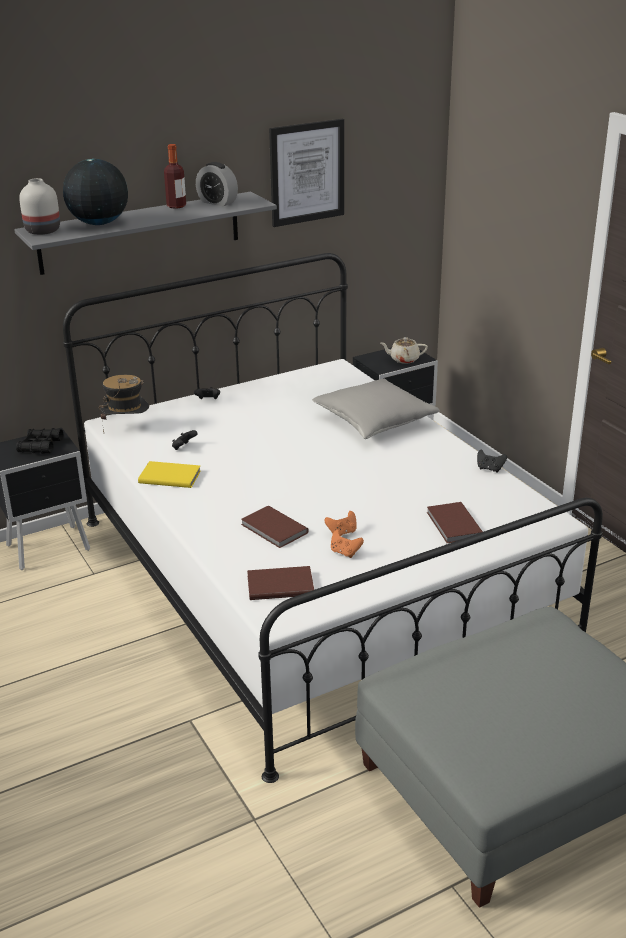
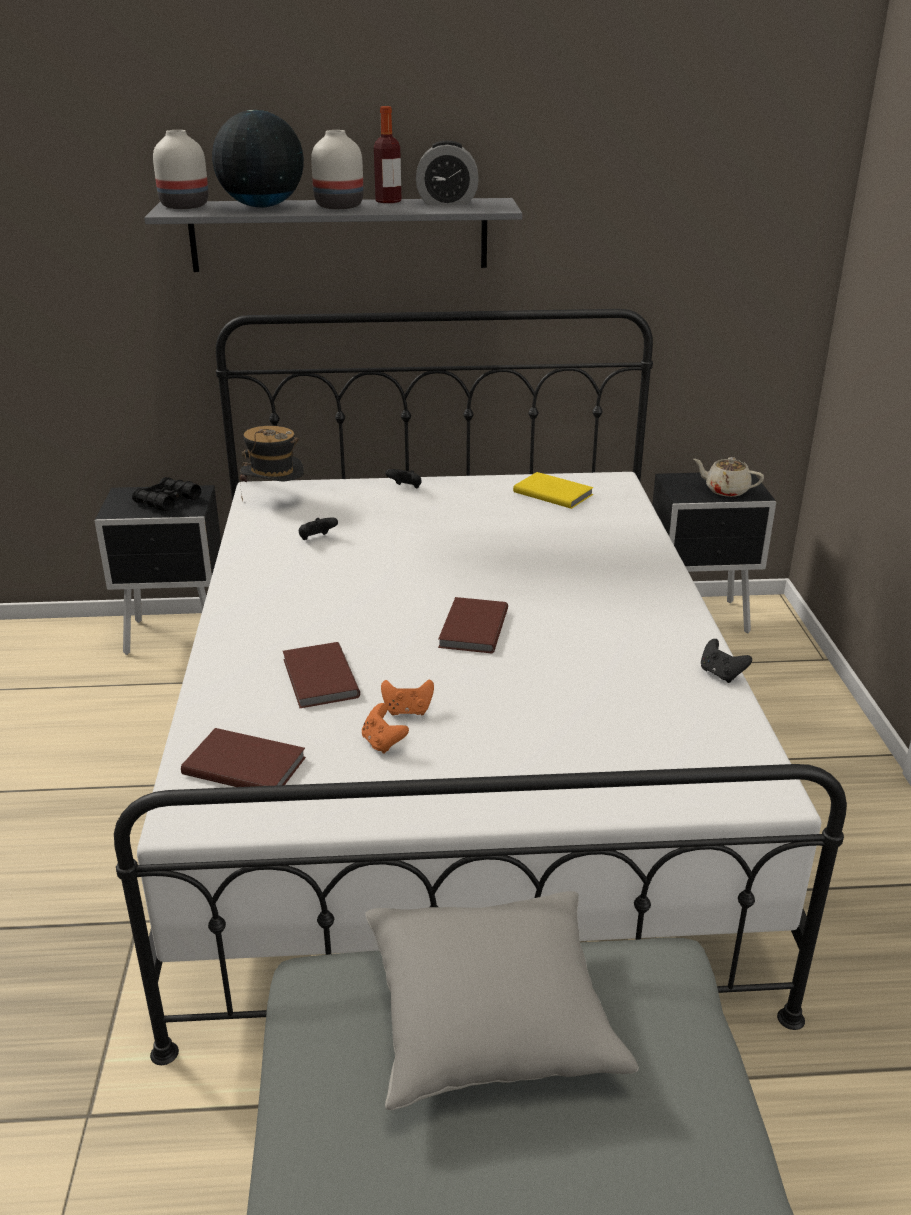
camera: 25 degrees right, 0 degrees up
yellow book [138,461,201,488] -> yellow book moved to [513,472,594,509]
alarm clock [196,162,238,206] -> alarm clock turned 60 degrees counterclockwise [416,141,479,205]
picture [269,119,344,227] -> none
grey pillow [312,379,440,439] -> grey pillow moved to [365,891,639,1110]
brown book [427,502,483,543] -> brown book moved to [438,597,508,653]
none -> white vase [311,130,363,209]

